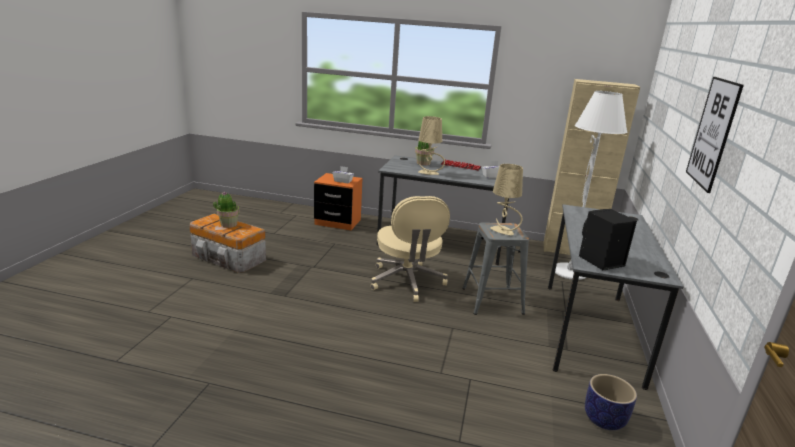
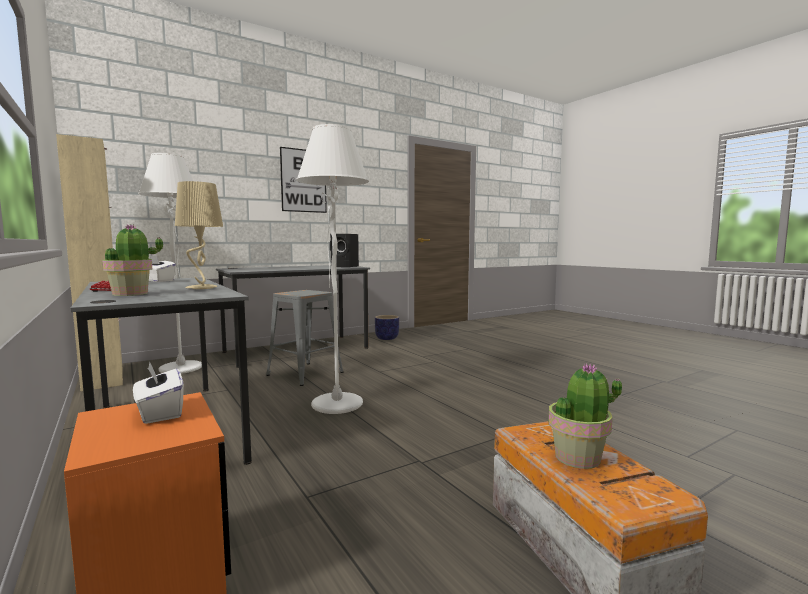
camera: 135 degrees left, 15 degrees down
beige office chair [370,196,450,302] -> white floor lamp [296,124,369,414]
beige table lamp [490,164,523,235] -> none

